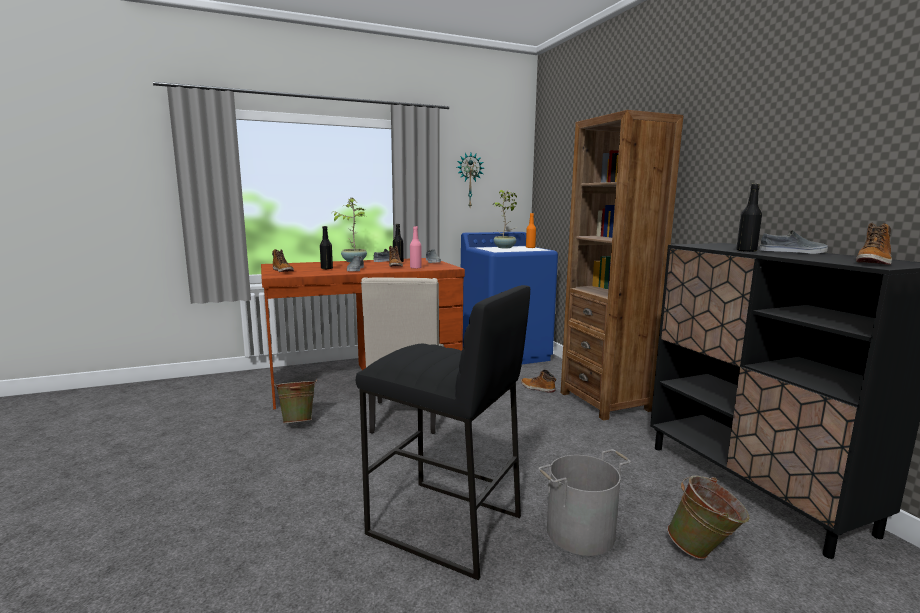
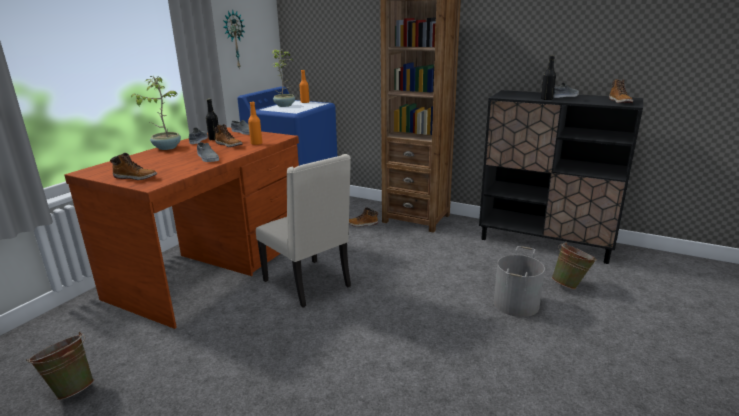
camera: 40 degrees left, 10 degrees up
green bucket [274,379,317,423] -> green bucket moved to [26,332,94,400]
black bottle [320,226,333,269] -> none
black stool [356,285,530,580] -> none
pink bottle [410,226,422,269] -> orange bottle [248,102,262,145]

